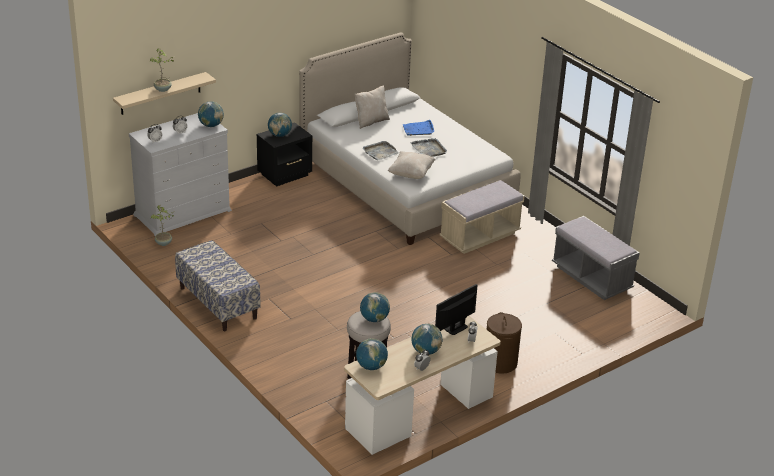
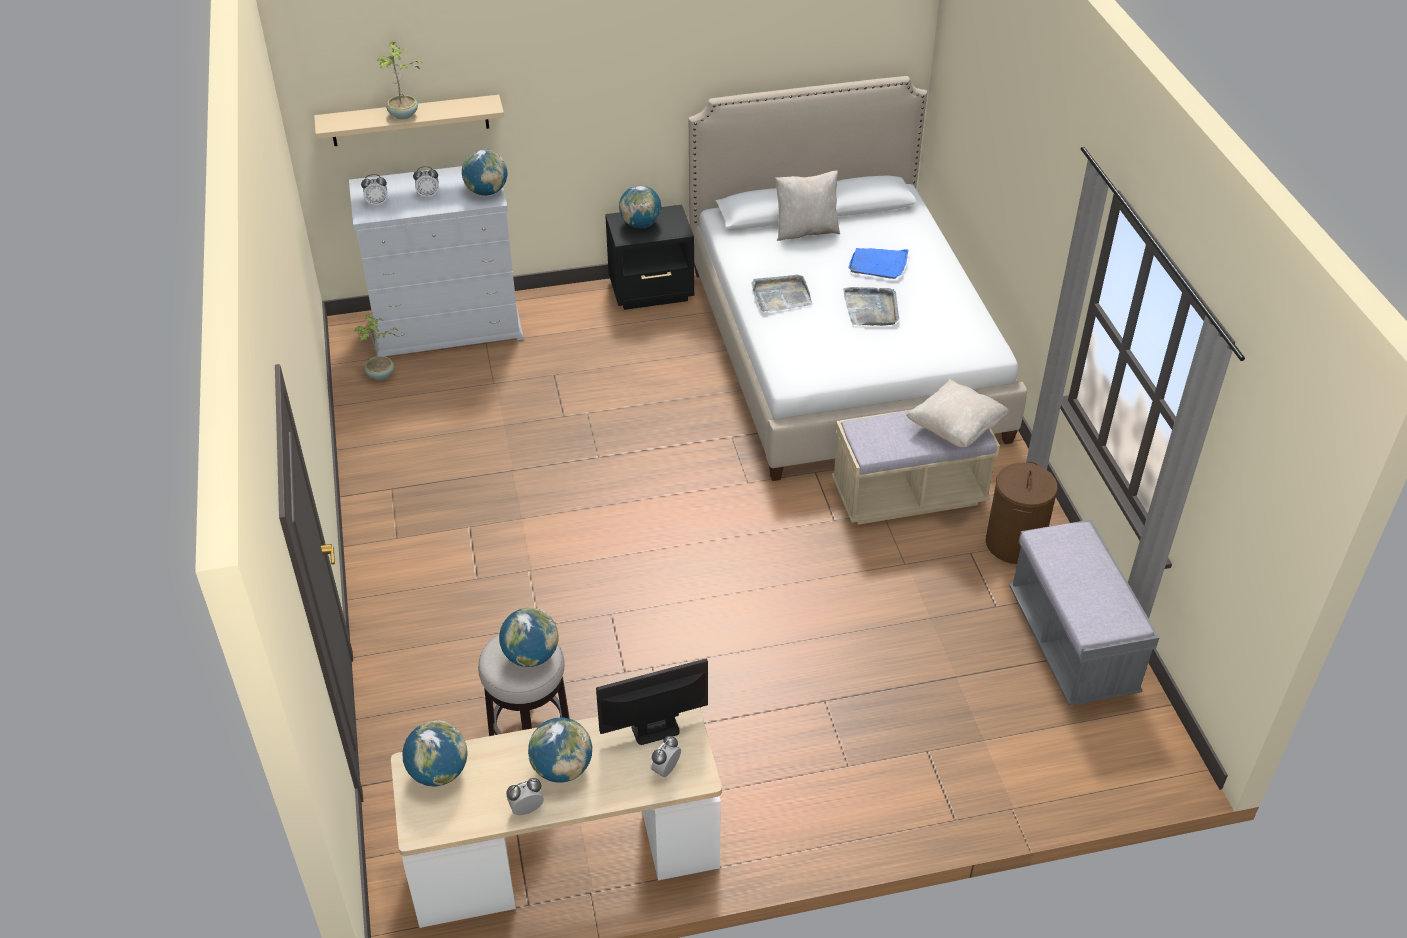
camera: 25 degrees right, 10 degrees up
bench [175,240,260,331] -> none
beige pillow [388,151,436,179] -> beige pillow moved to [906,378,1010,447]
brown laundry basket [487,312,522,374] -> brown laundry basket moved to [986,461,1058,564]

